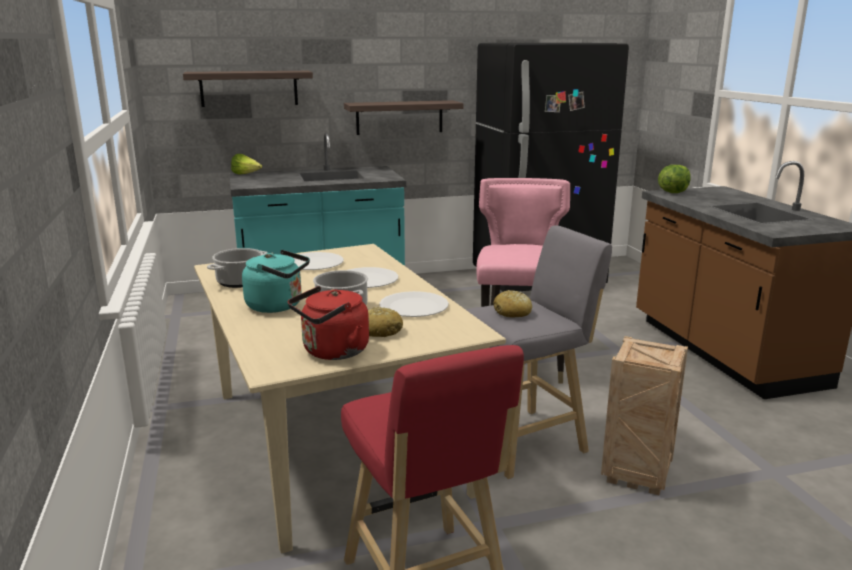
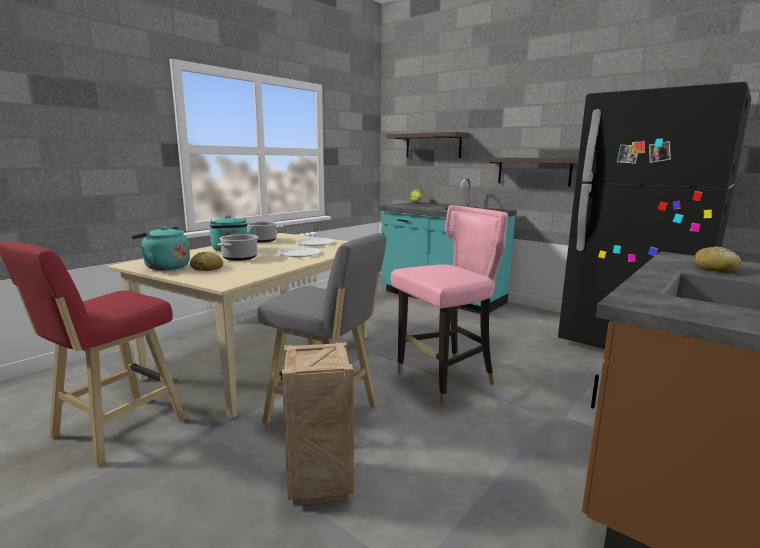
camera: 55 degrees right, 5 degrees down
red kettle [288,286,369,360] -> turquoise kettle [131,226,190,270]
white plate [379,291,449,317] -> none
bread [494,290,532,318] -> bread moved to [694,247,741,272]
lettuce [658,165,691,193] -> none

